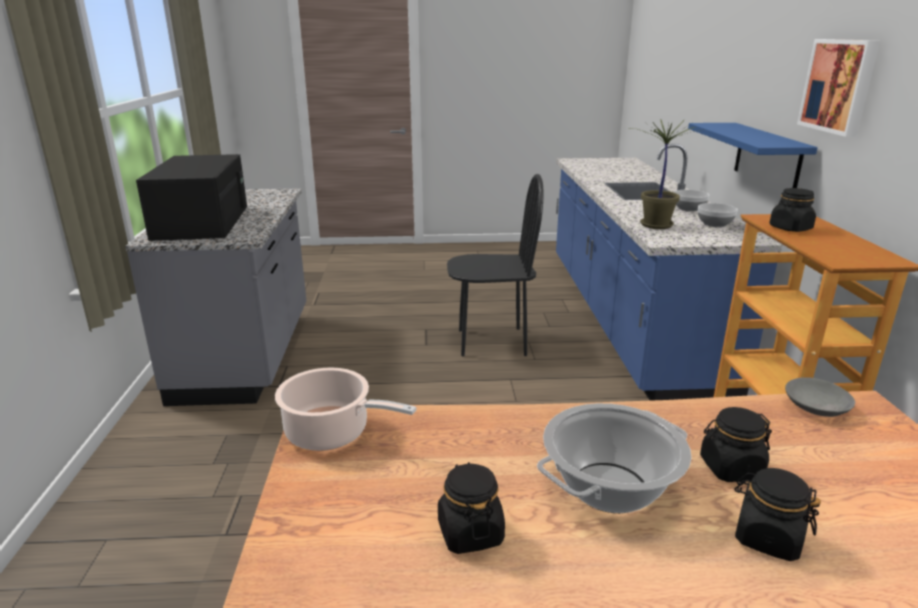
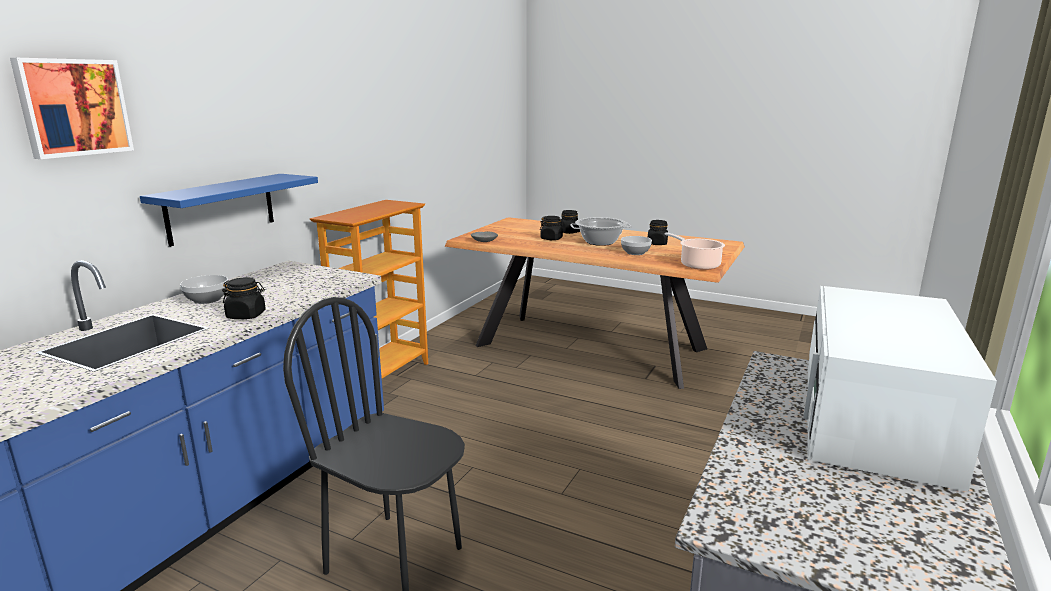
camera: 150 degrees left, 5 degrees down
black microwave [136,154,247,241] -> white microwave [803,286,997,492]
potted plant [628,120,702,229] -> none
bowl [698,203,738,227] -> bowl moved to [621,236,652,255]
black jar [769,188,816,232] -> black jar moved to [222,277,266,319]
picture [797,39,880,137] -> picture moved to [10,58,134,159]

